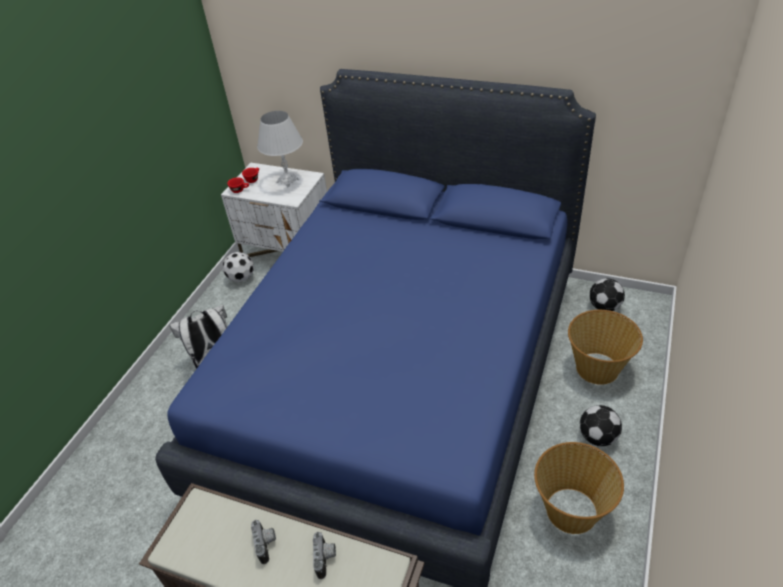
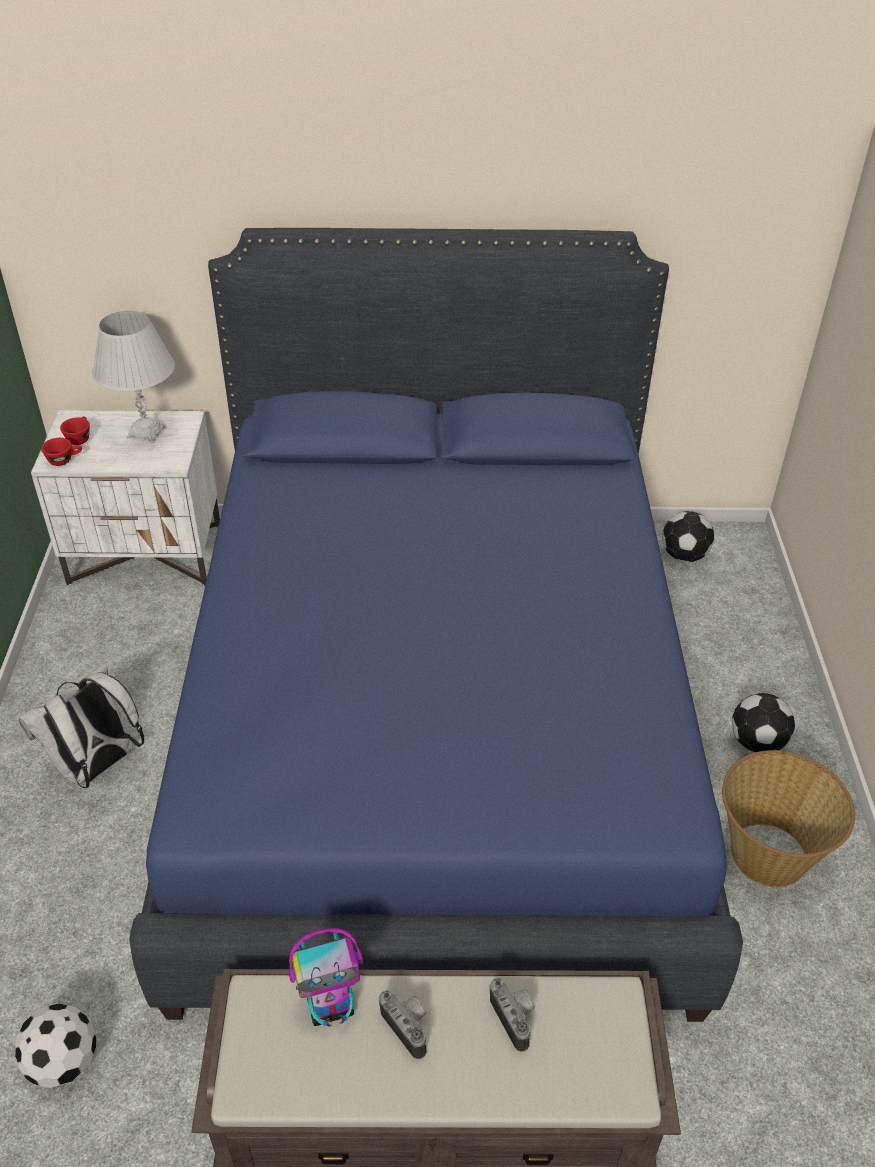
camera: 25 degrees left, 0 degrees up
football [223,252,254,282] -> football moved to [14,1003,97,1088]
basket [568,310,643,385] -> none
none -> toy robot [289,928,363,1027]

